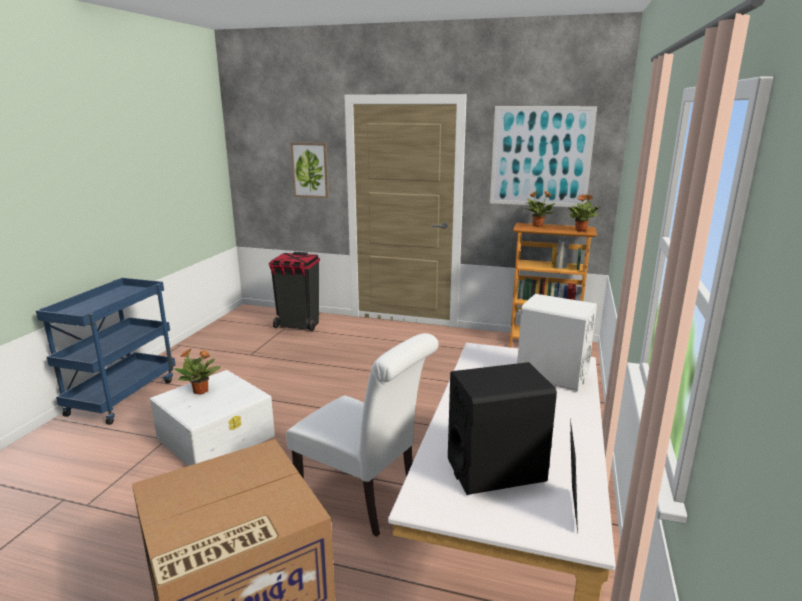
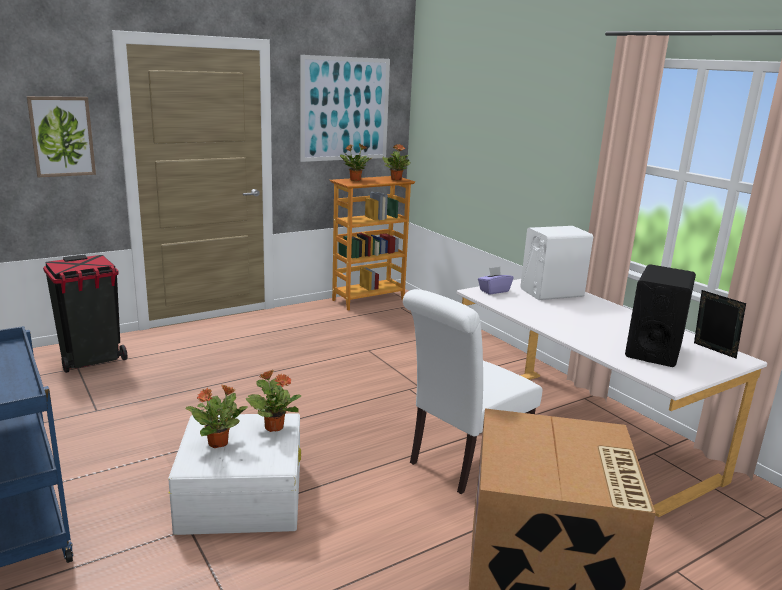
camera: 50 degrees left, 0 degrees up
white chair [286,333,439,537] -> white chair turned 150 degrees clockwise [403,289,542,494]
none -> potted plant [246,370,301,432]
none -> purple tissue box [478,267,513,294]

